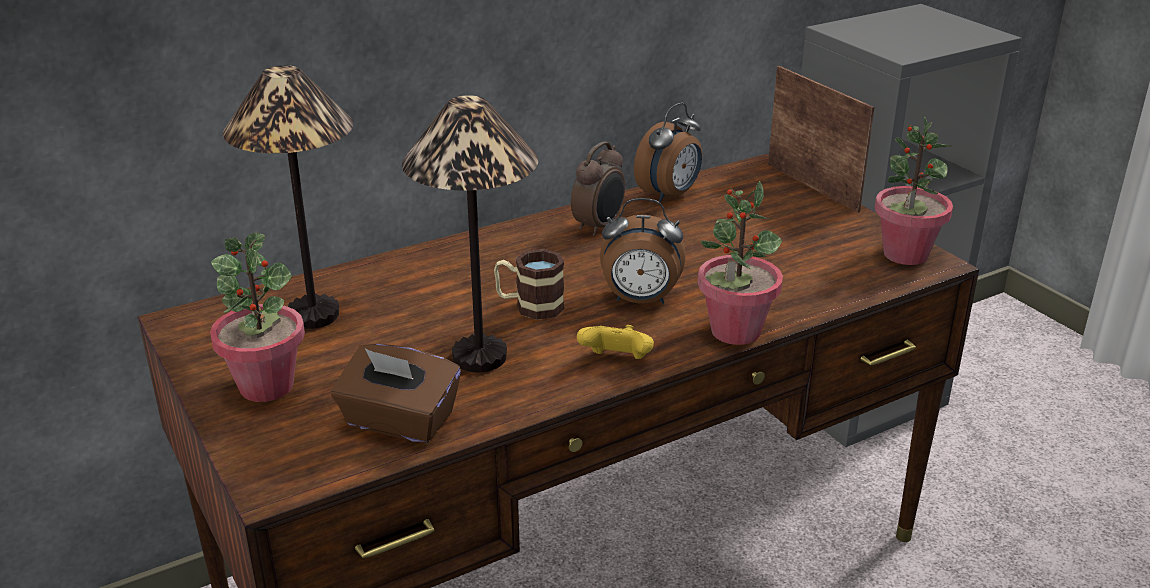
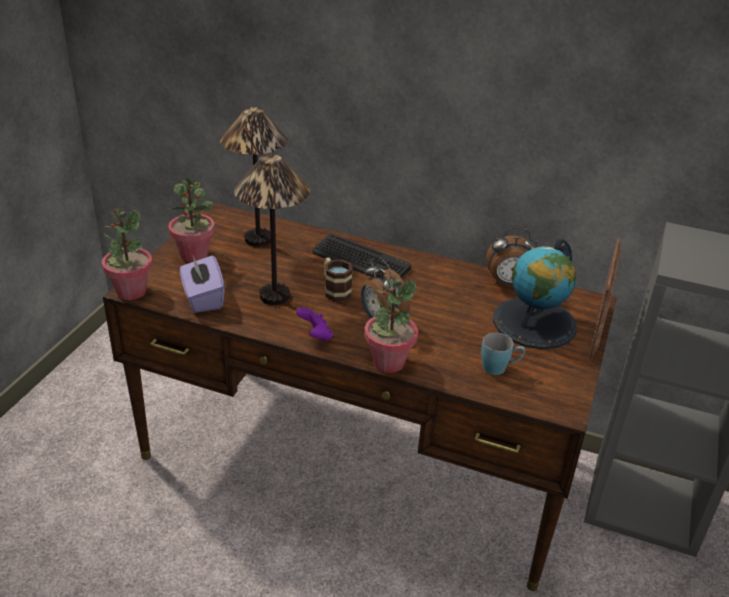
camera: 50 degrees right, 5 degrees up
brown tissue box [331,344,461,443] -> purple tissue box [180,256,225,313]
alarm clock [571,141,625,236] -> none
yellow game controller [577,325,654,359] -> purple game controller [296,307,333,342]
potted plant [875,116,953,265] -> potted plant moved to [102,208,153,300]
none -> keyboard [312,234,411,278]
none -> blue mug [481,332,525,375]
none -> globe [493,238,577,349]

